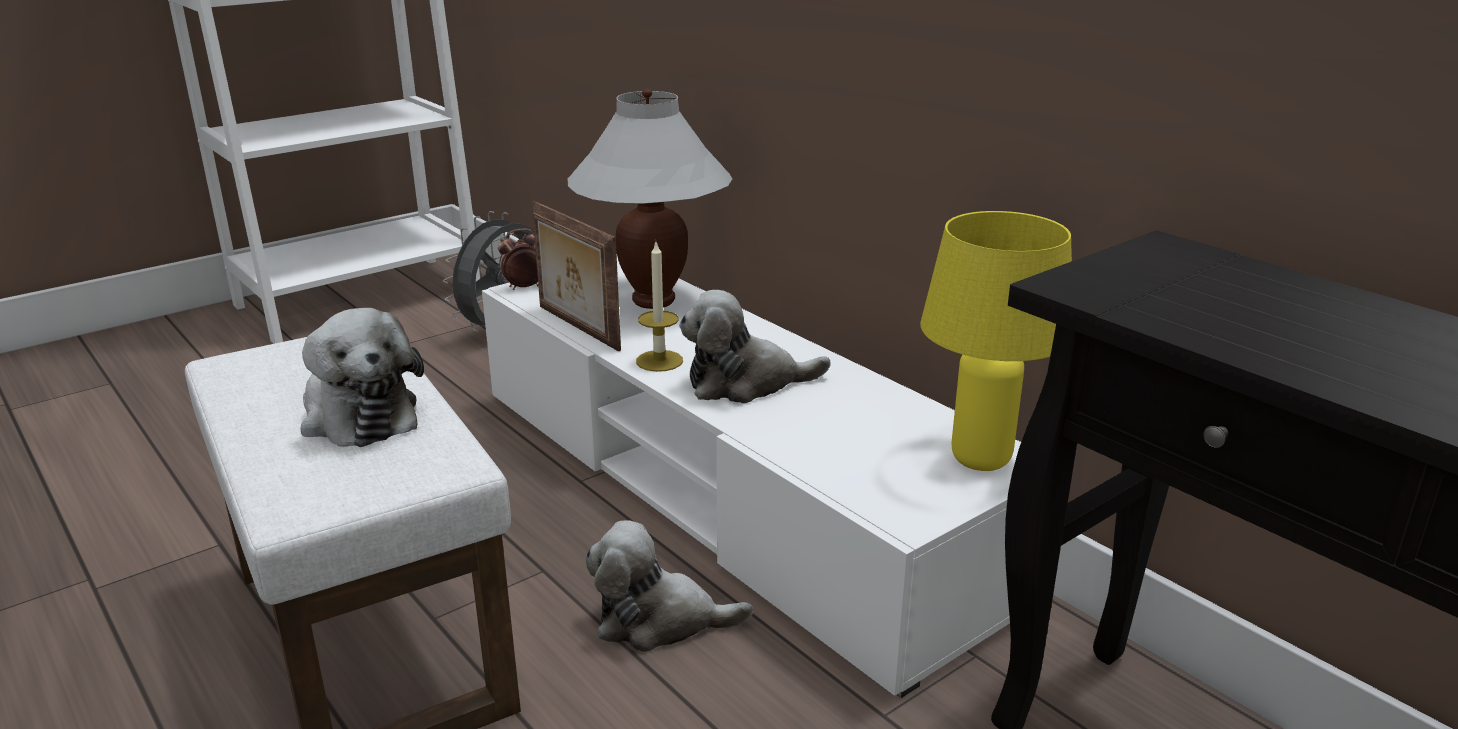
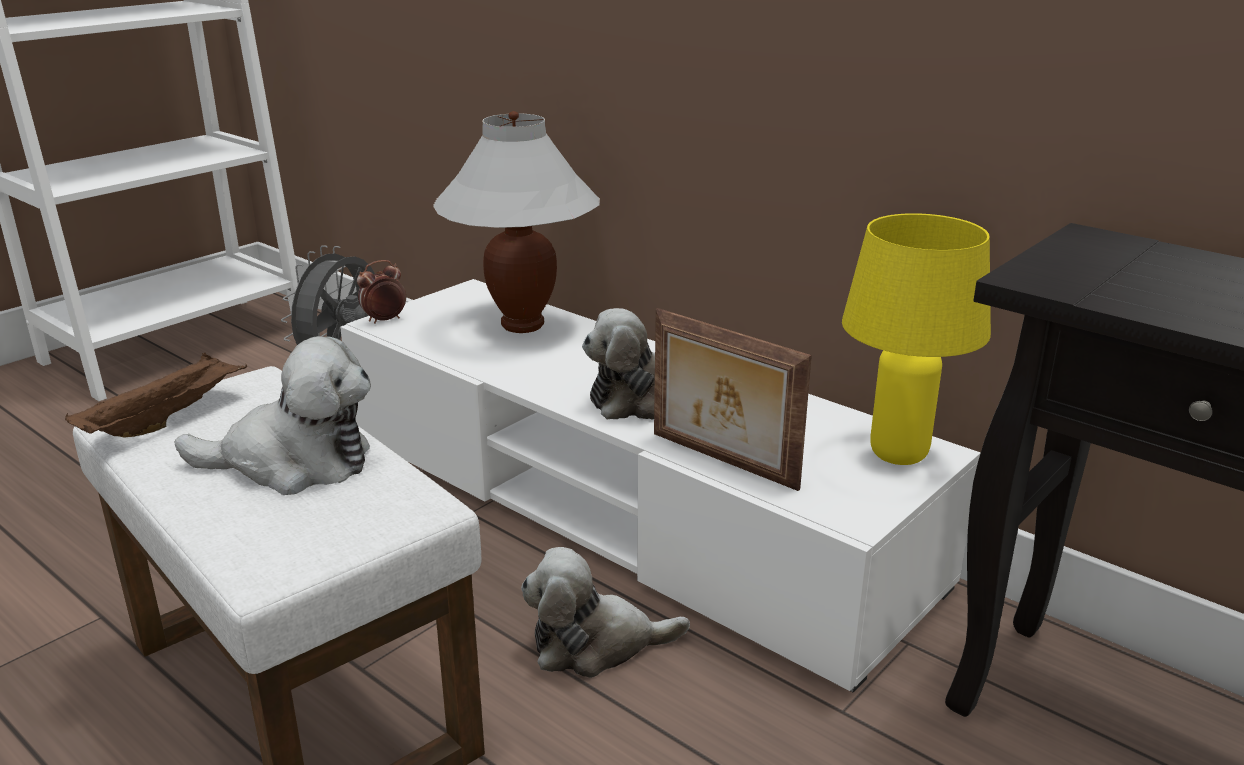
camera: 10 degrees left, 0 degrees up
plush toy [300,308,424,447] -> plush toy turned 45 degrees counterclockwise [174,336,371,495]
picture frame [532,201,621,351] -> picture frame moved to [654,308,812,491]
candle [636,242,683,372] -> none
none -> brown tray [65,353,247,437]

